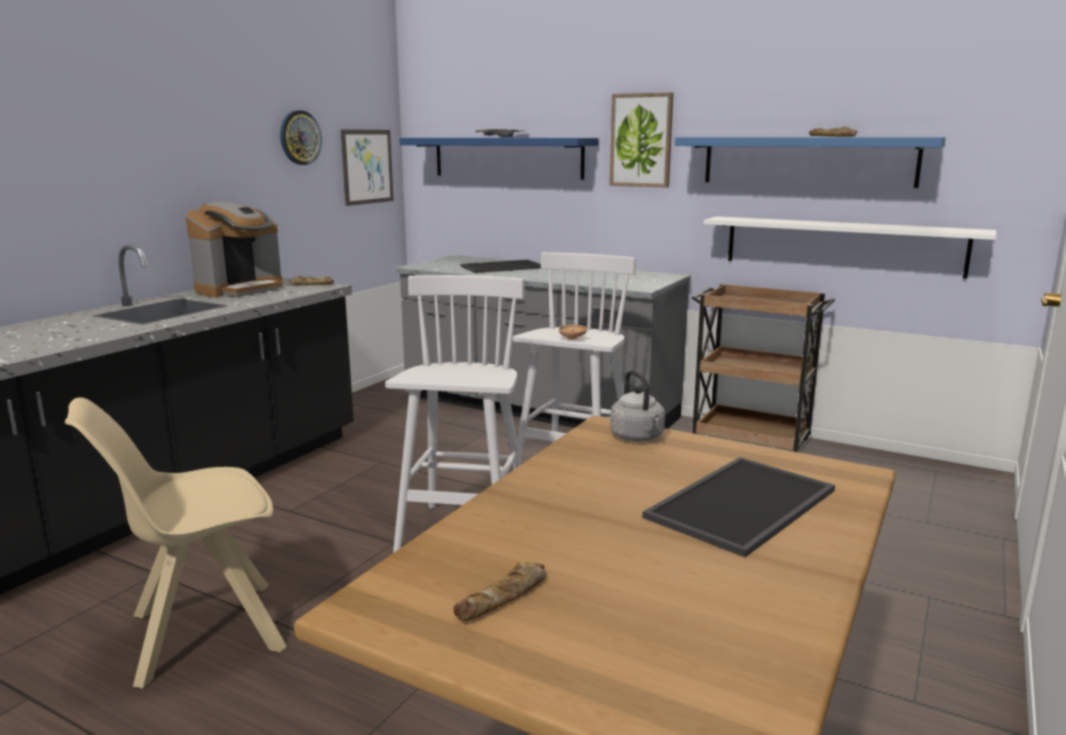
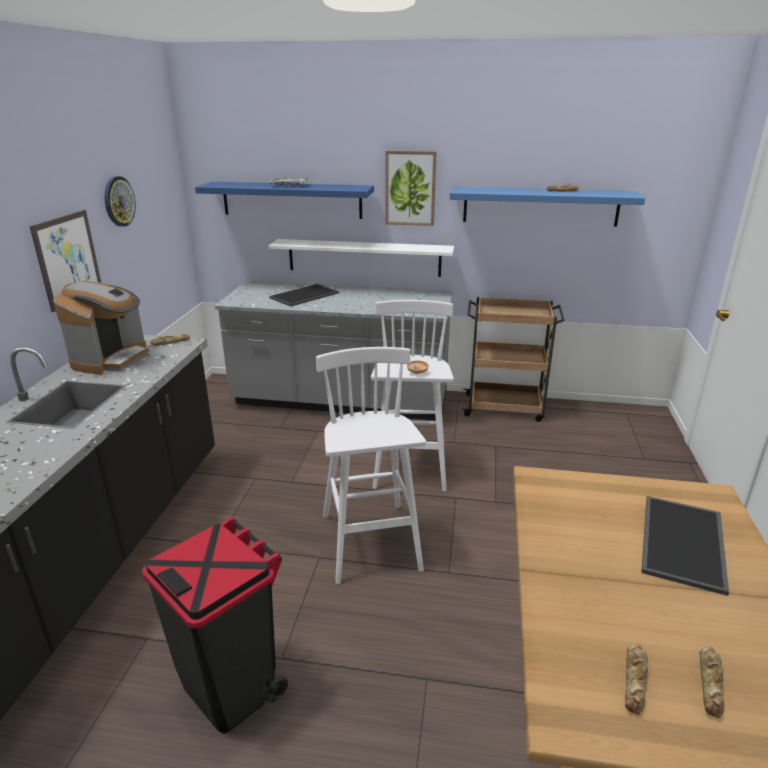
camera: 20 degrees left, 10 degrees up
beige chair [65,397,287,689] -> black trash can [142,517,288,733]
picture [340,129,394,206] -> picture moved to [30,210,101,312]
grey kettle [610,370,665,441] -> none
white shelf [704,216,996,278] -> white shelf moved to [269,239,454,277]
none -> bread [699,647,724,718]

